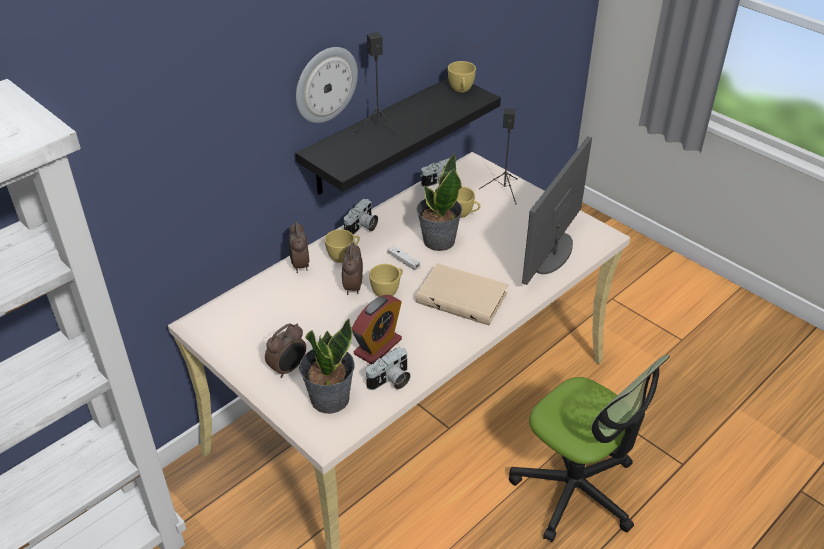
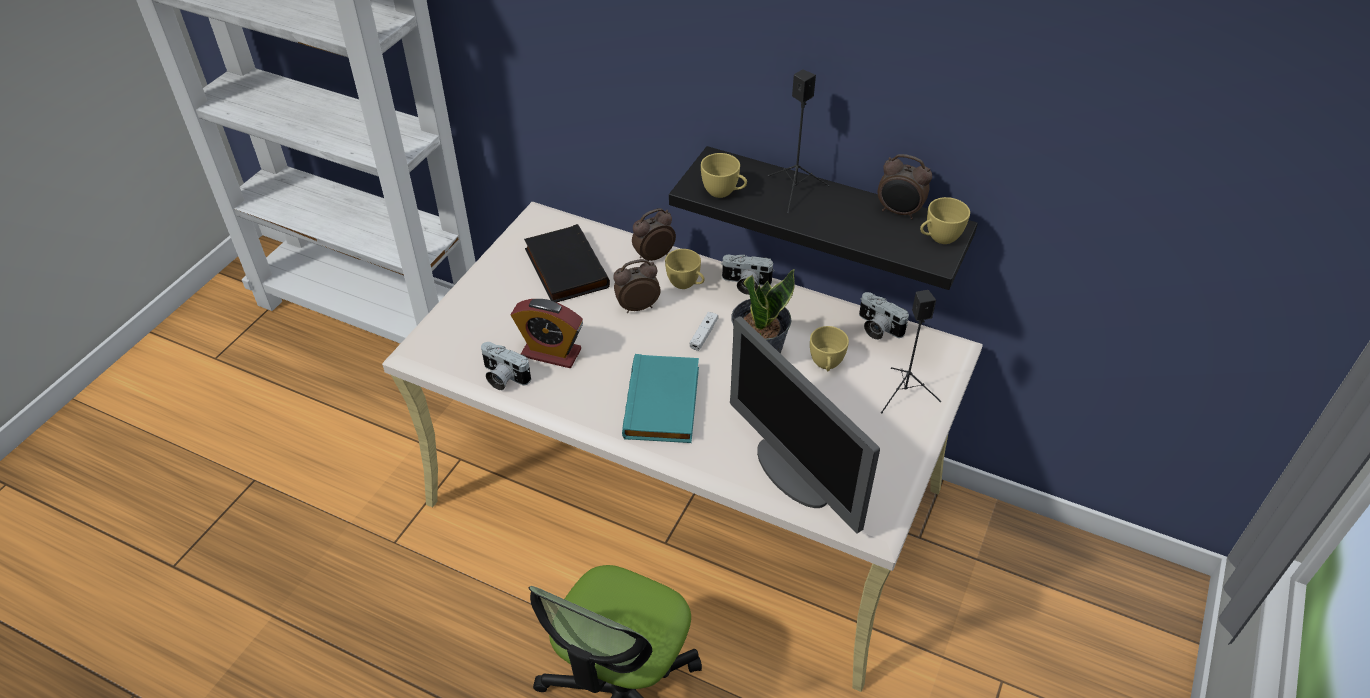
camera: 70 degrees right, 5 degrees up
alarm clock [265,323,306,378] -> alarm clock moved to [878,154,932,219]
wall clock [296,47,358,123] -> none
potted plant [299,318,355,414] -> none
yellow cup [369,264,403,297] -> yellow cup moved to [701,153,747,198]
beige book [416,263,508,325] -> turquoise book [622,354,699,443]
monitor [522,137,592,285] -> monitor turned 135 degrees counterclockwise [730,316,880,533]
none -> black book [524,224,610,303]

